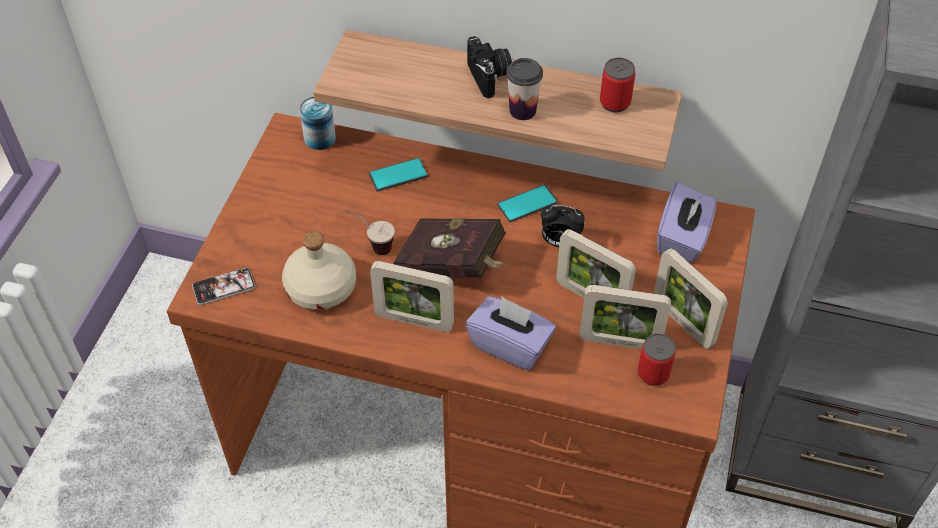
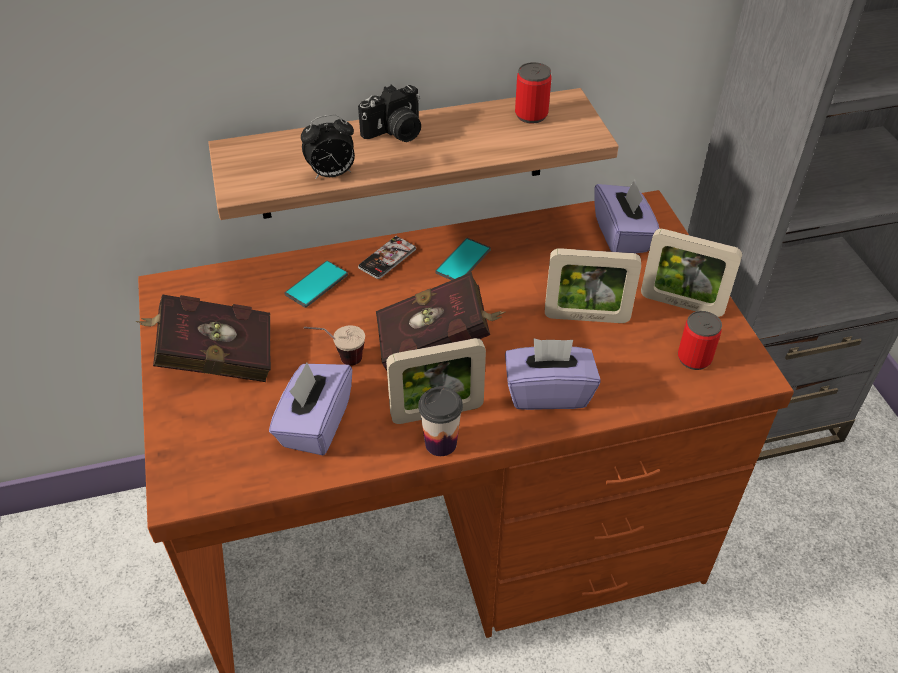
camera: 30 degrees left, 5 degrees down
phone [192,268,255,305] -> phone moved to [358,236,416,279]
beige bottle [282,231,356,310] -> purple tissue box [269,362,352,456]
can [299,97,336,150] -> none
camera [467,36,512,98] -> camera turned 105 degrees clockwise [358,84,421,142]
cup [506,58,543,120] -> cup moved to [418,386,463,456]
alarm clock [541,205,585,247] -> alarm clock moved to [301,114,355,179]
picture frame [579,285,671,349] -> none
none -> red book [136,294,271,382]

